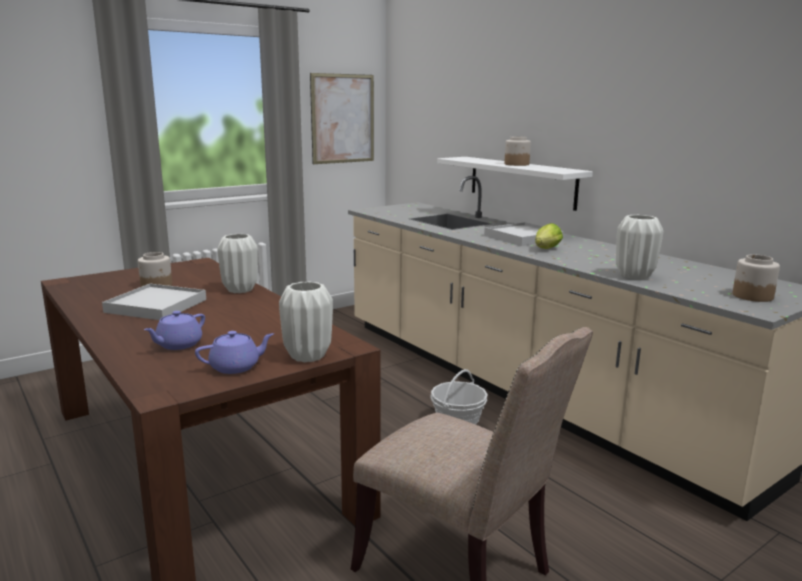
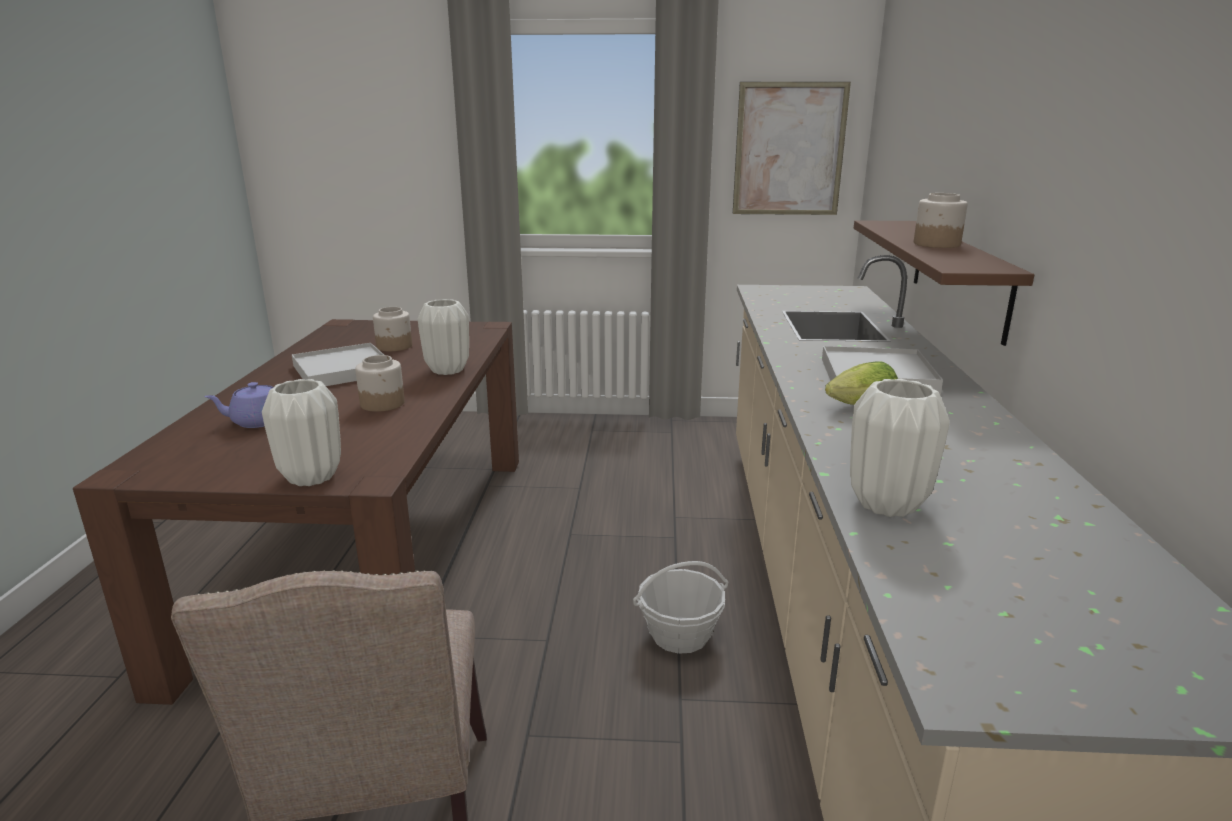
camera: 40 degrees right, 5 degrees up
purple teapot [195,331,274,374] -> none
white shelf [437,157,593,211] -> brown shelf [854,220,1034,346]
jar [733,255,780,302] -> jar moved to [355,355,405,412]

